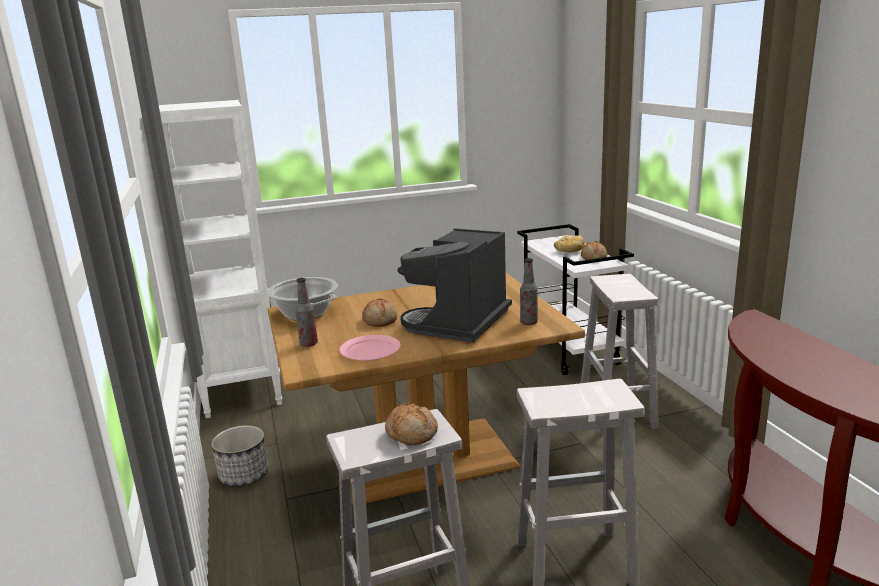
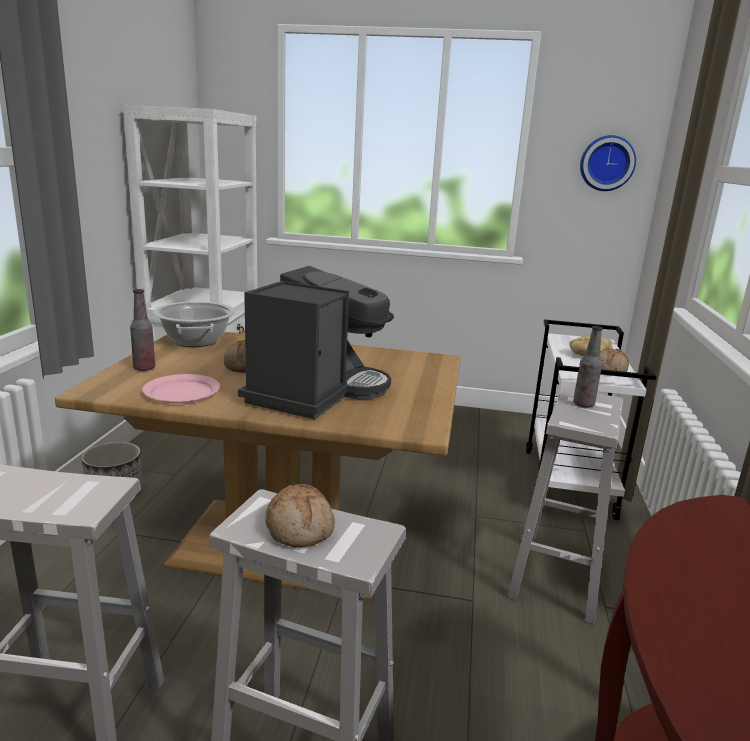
camera: 25 degrees right, 0 degrees up
bread [385,403,438,445] -> bread moved to [265,484,335,547]
coffee machine [397,228,512,343] -> coffee machine turned 150 degrees clockwise [238,266,394,419]
bottle [520,258,538,325] -> bottle moved to [573,326,603,408]
none -> wall clock [580,135,636,191]

